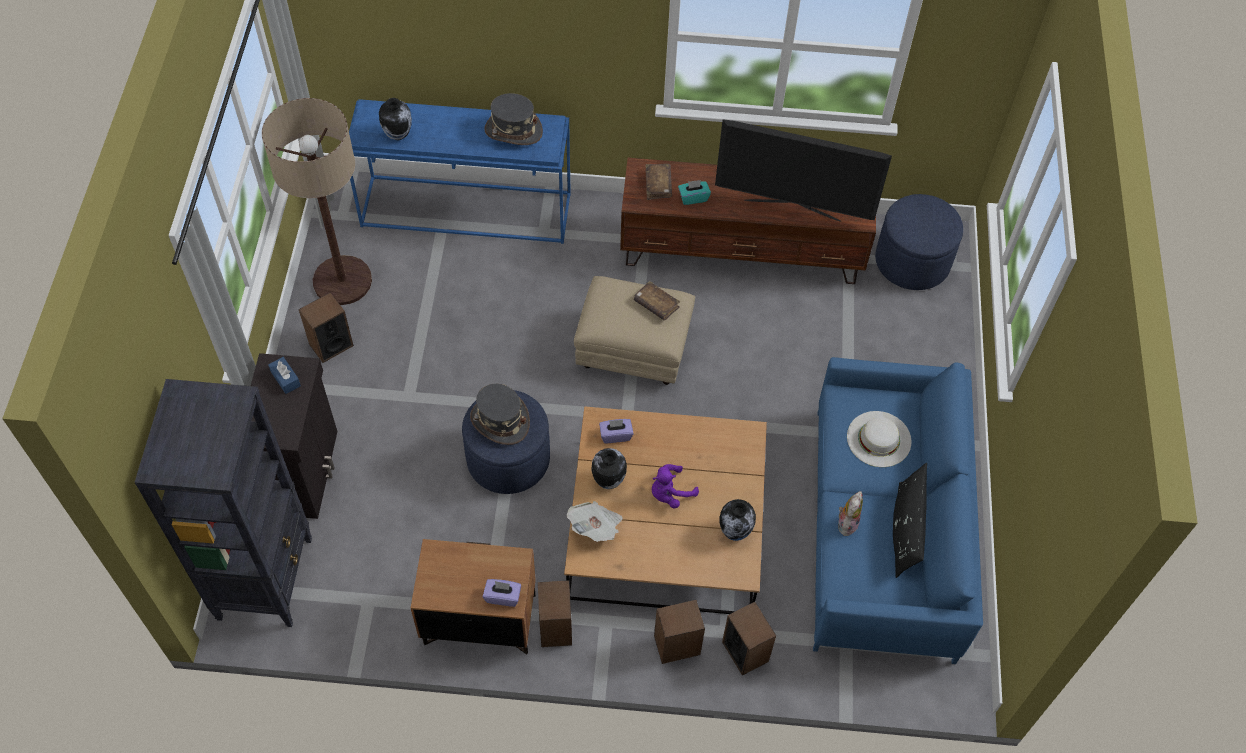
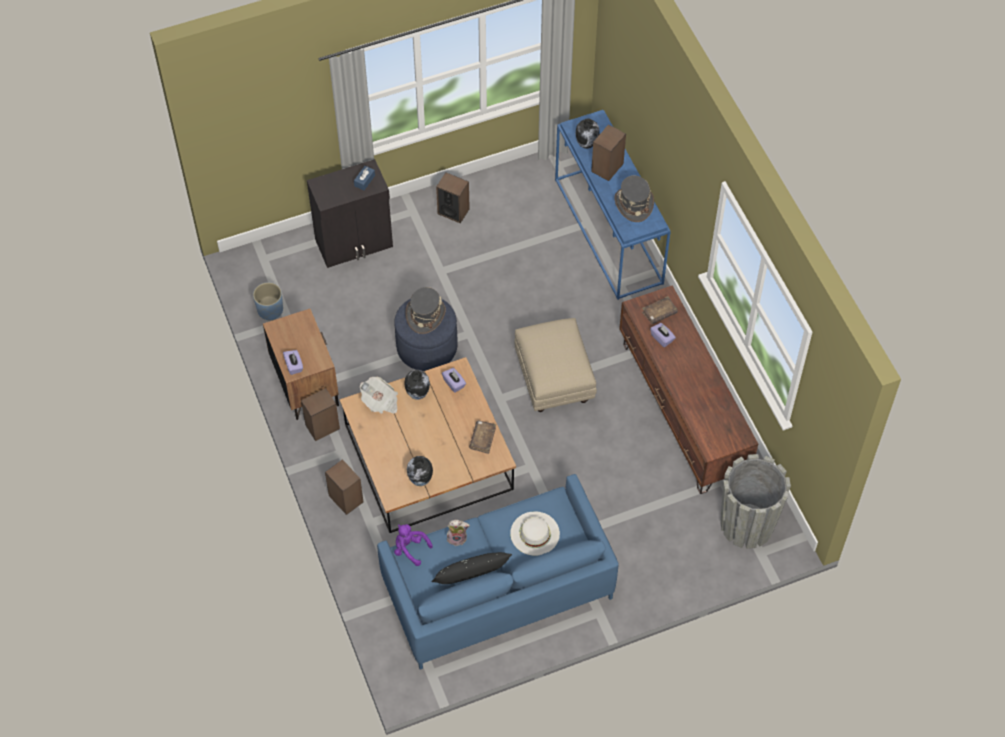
camera: 65 degrees right, 0 degrees up
black bookcase [134,379,312,627] -> none
floor lamp [262,98,372,305] -> none
brown book [634,281,680,321] -> brown book moved to [469,420,496,454]
purple plush toy [652,464,699,508] -> purple plush toy moved to [394,524,433,566]
turquoise tissue box [678,180,711,205] -> purple tissue box [650,323,676,347]
television [715,119,892,222] -> none
speaker [722,602,776,676] -> speaker moved to [591,124,626,181]
blue ottoman [875,194,963,290] -> grey planter [720,454,791,549]
none -> blue planter [253,282,283,321]

